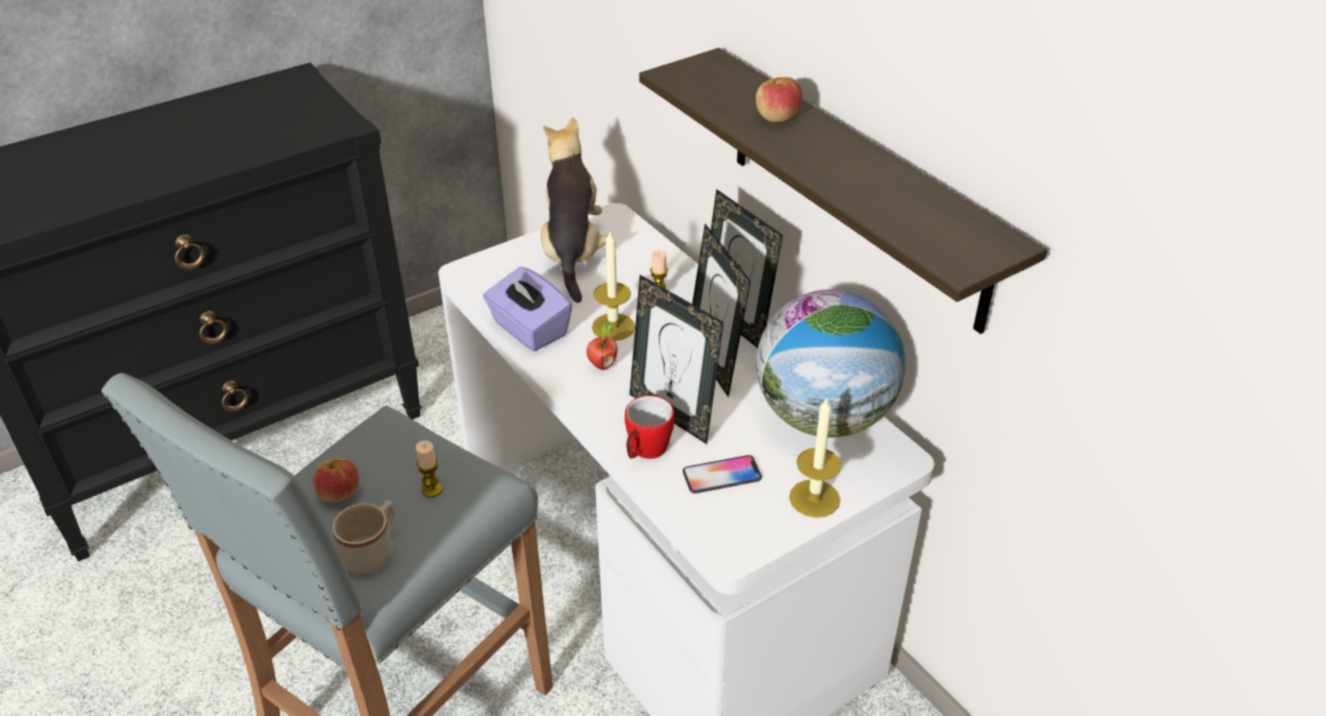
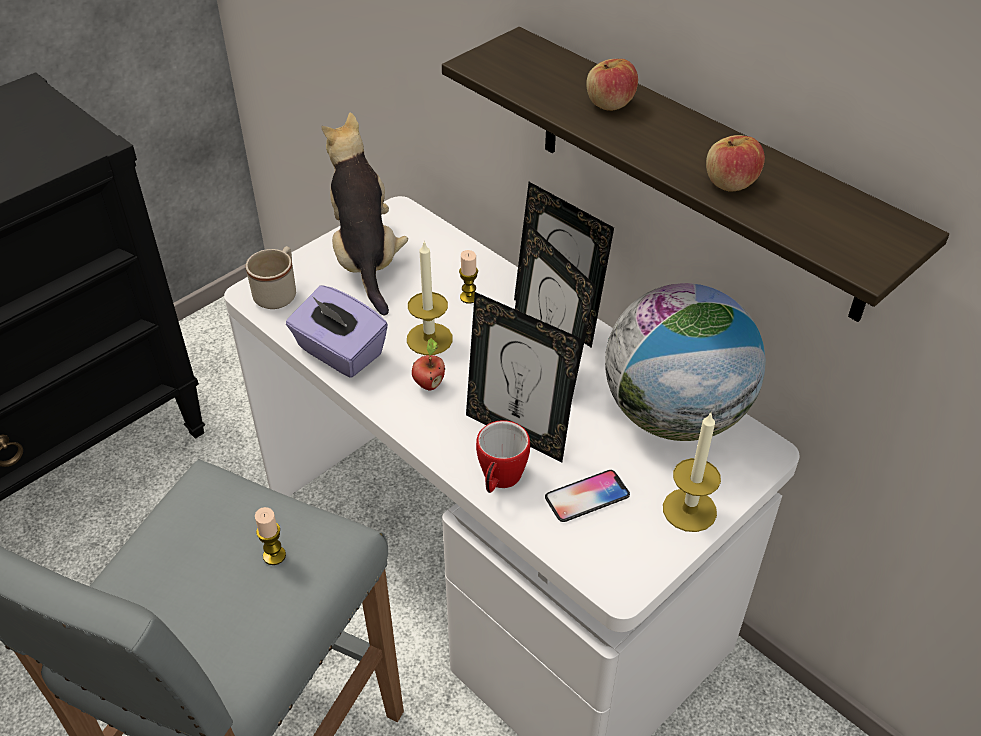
camera: 10 degrees left, 5 degrees up
apple [313,458,359,503] -> apple moved to [706,135,765,192]
beige mug [332,500,394,575] -> beige mug moved to [246,246,296,309]

